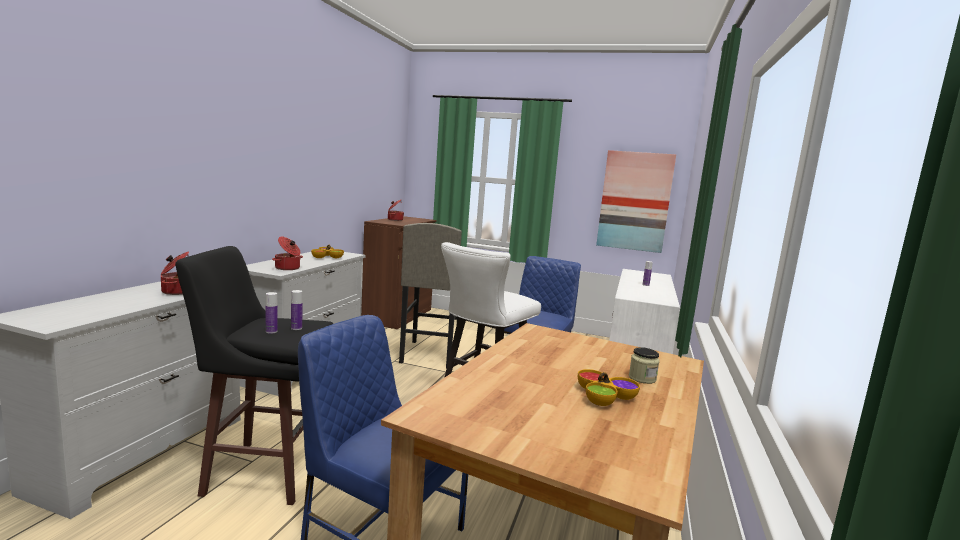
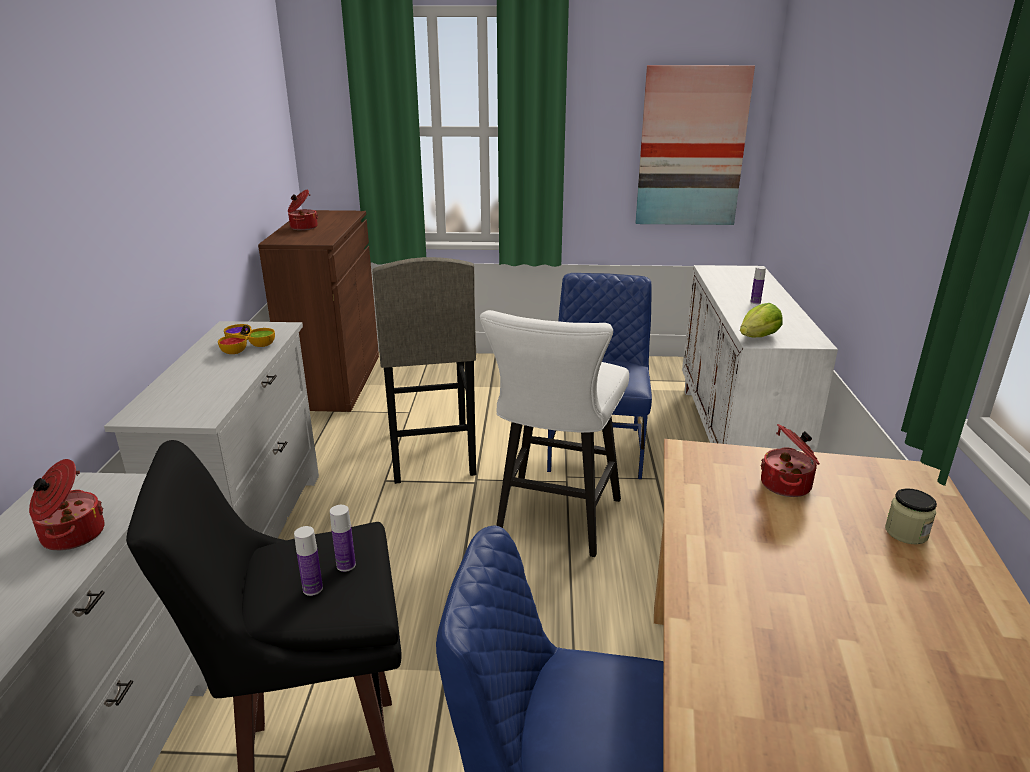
camera: 15 degrees left, 15 degrees up
cooking pot [272,236,303,270] -> cooking pot moved to [760,424,820,497]
bowl [578,369,640,406] -> none
none -> lettuce [740,303,783,338]

